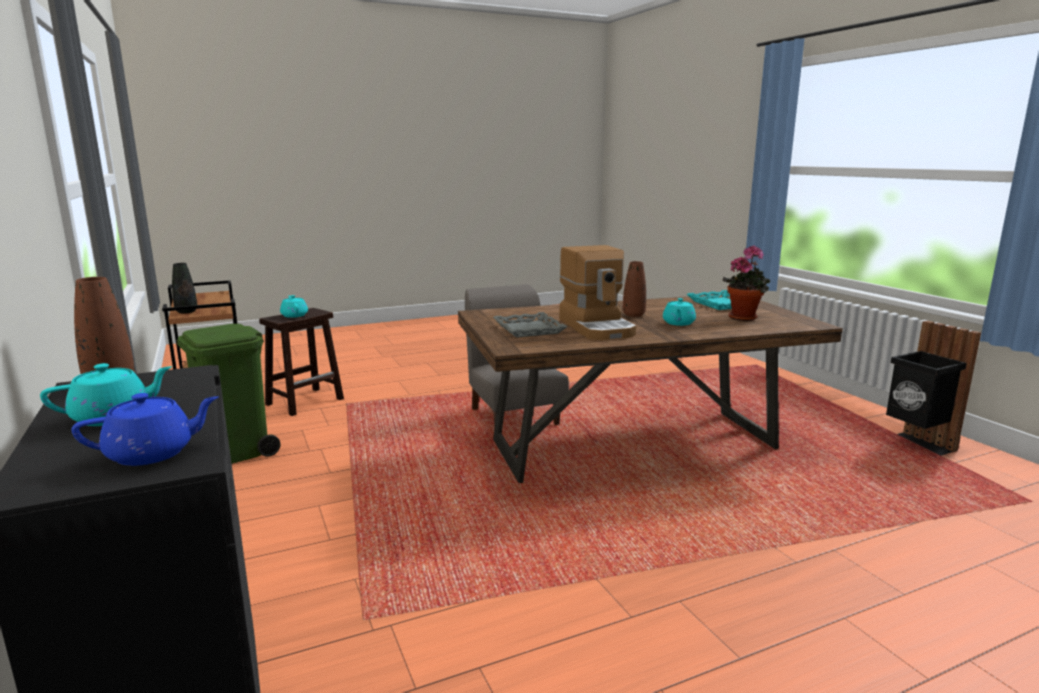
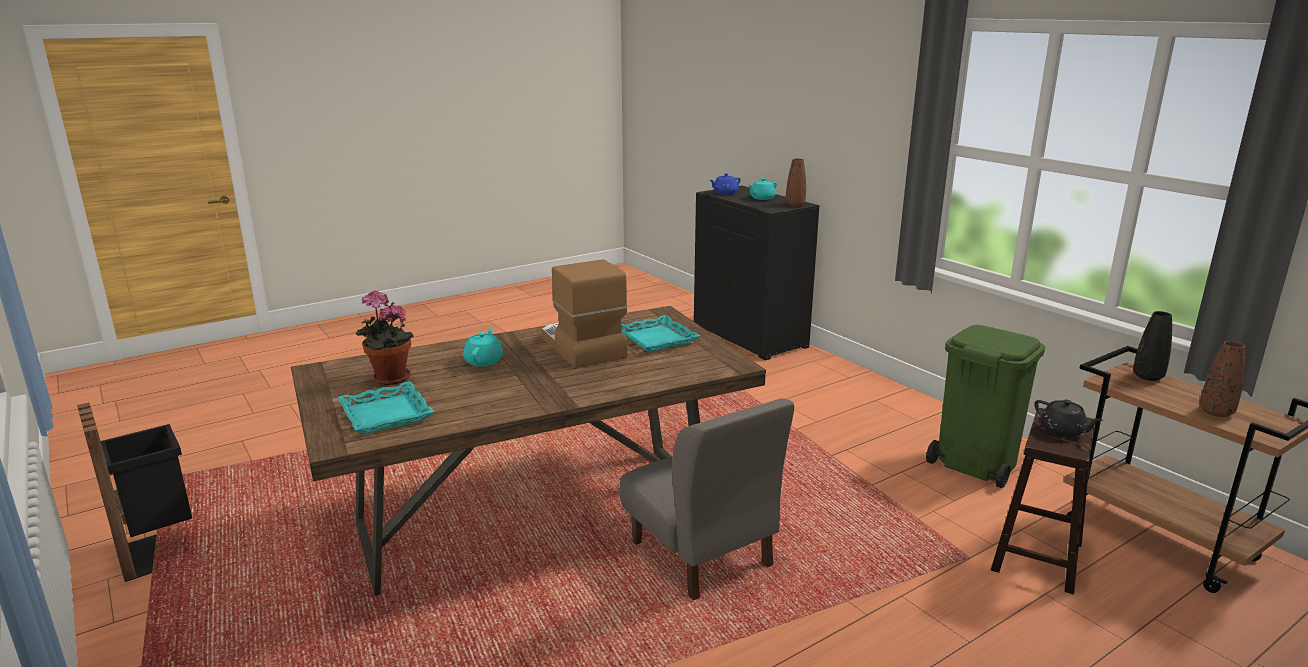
camera: 170 degrees right, 5 degrees up
turquoise teapot [280,295,308,318] -> black teapot [1034,400,1103,437]
grey tray [493,312,567,338] -> turquoise tray [622,315,700,352]
brown vase [623,261,646,317] -> brown vase moved to [1200,341,1245,417]

